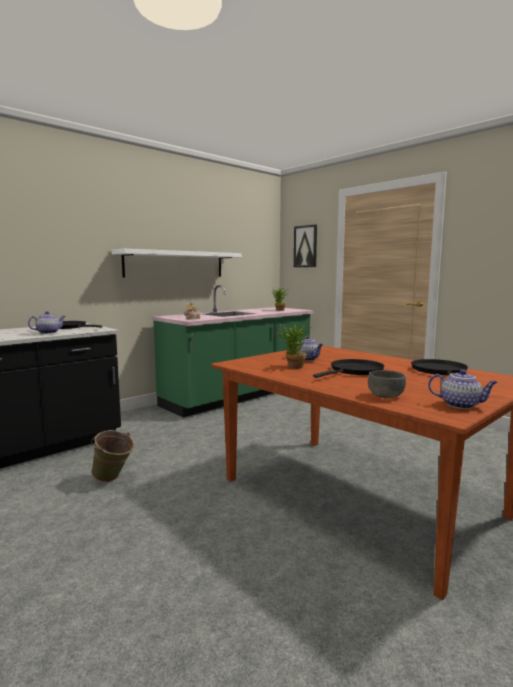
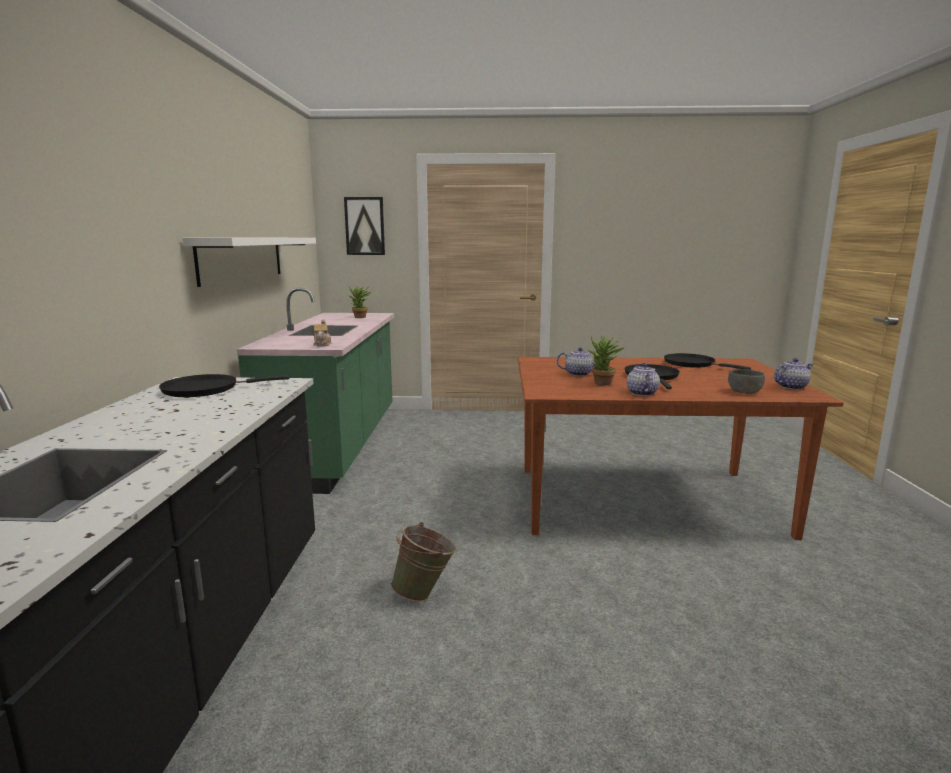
camera: 45 degrees left, 5 degrees up
teapot [28,311,65,334] -> teapot moved to [627,363,660,396]

